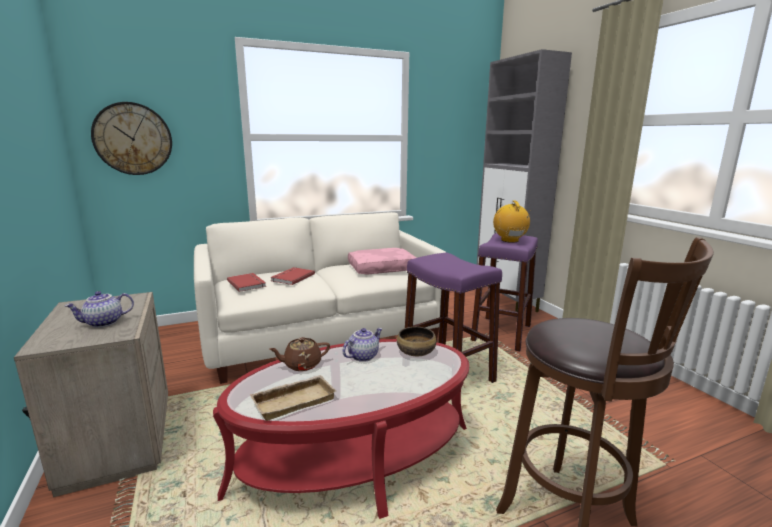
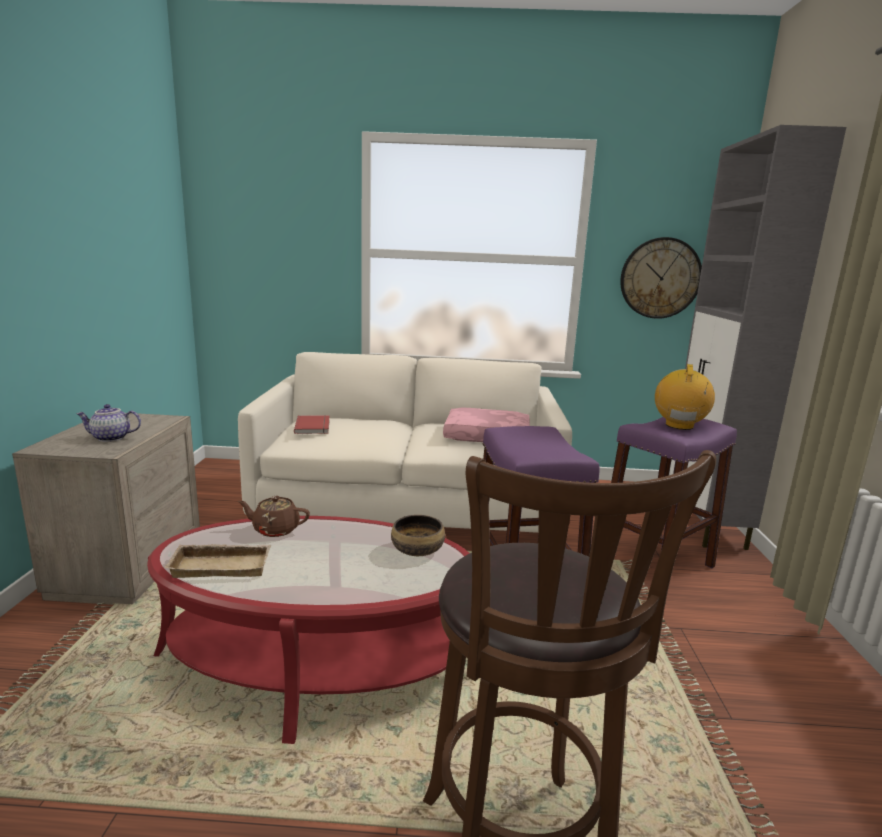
camera: 25 degrees right, 0 degrees up
wall clock [91,102,172,175] -> wall clock moved to [620,237,702,319]
red book [270,267,315,285] -> none
teapot [342,328,382,362] -> none

